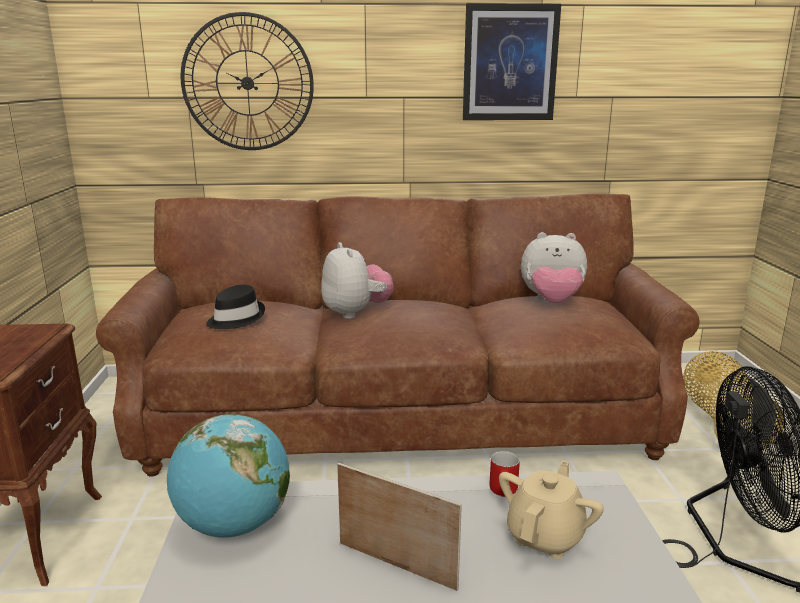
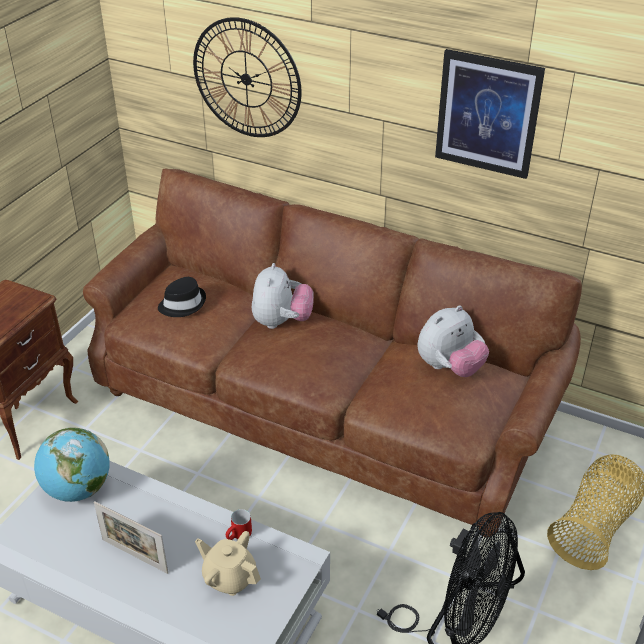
camera: 30 degrees right, 20 degrees up
picture frame [337,463,462,591] -> picture frame turned 150 degrees clockwise [94,501,168,574]
beige teapot [499,461,604,559] -> beige teapot turned 120 degrees counterclockwise [195,531,261,596]
plush toy [521,232,587,303] -> plush toy turned 75 degrees counterclockwise [417,305,489,377]

